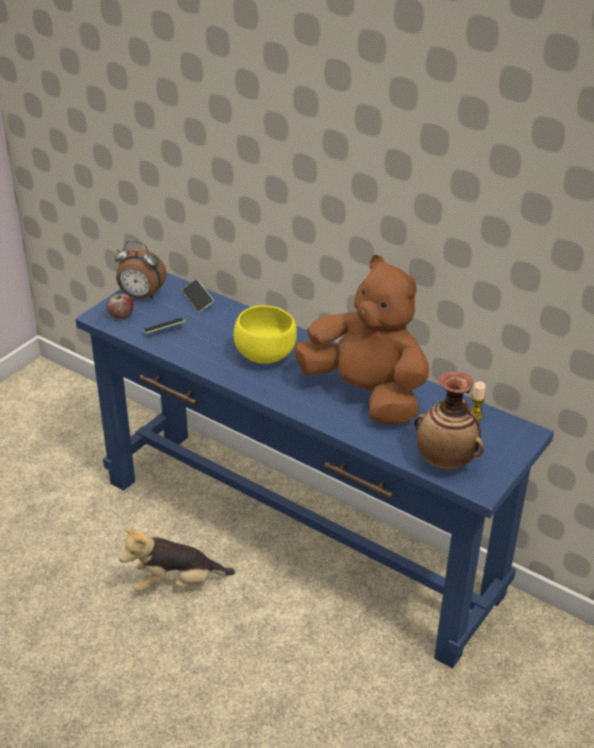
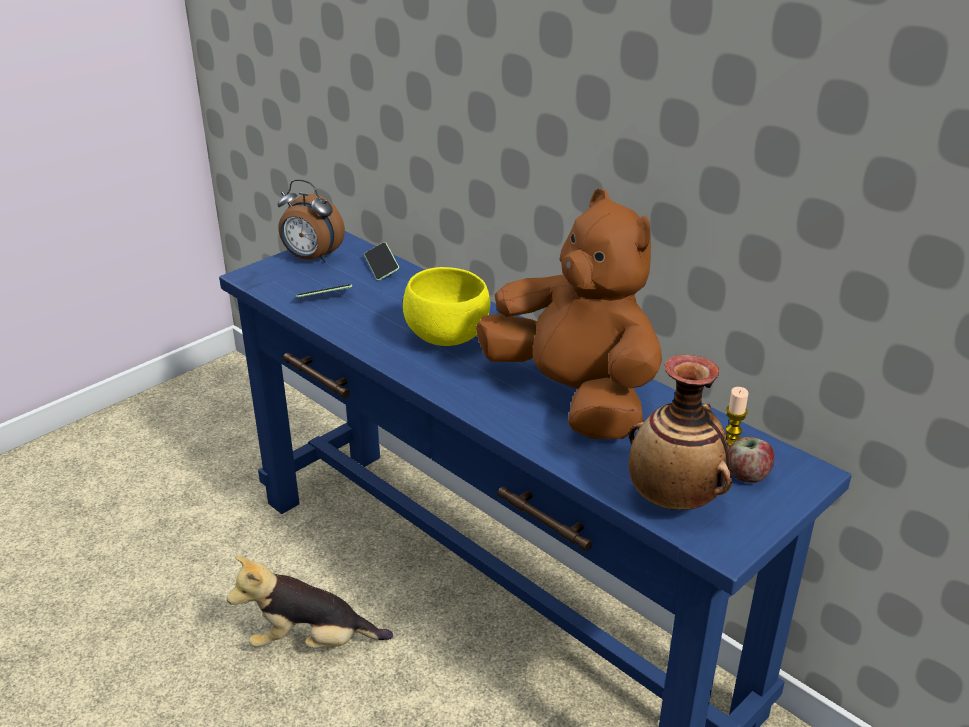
camera: 10 degrees right, 5 degrees down
apple [106,294,134,319] -> apple moved to [729,437,774,483]

